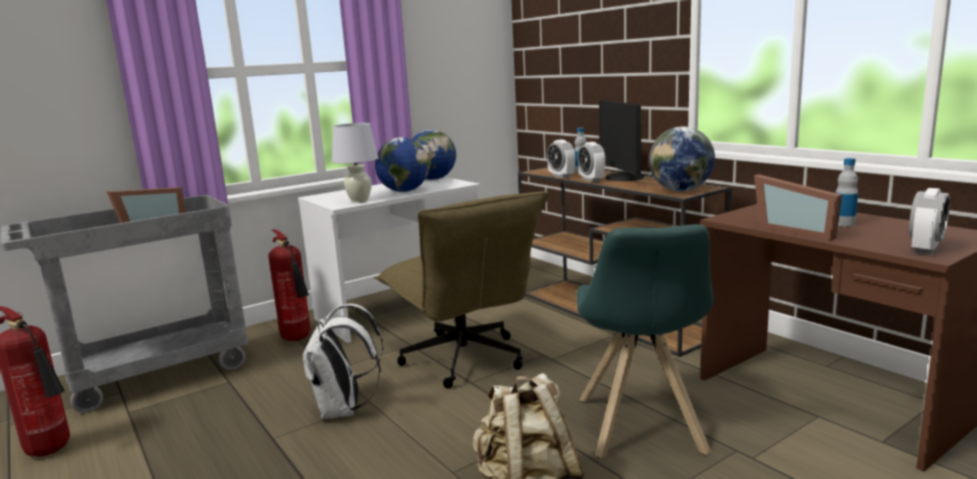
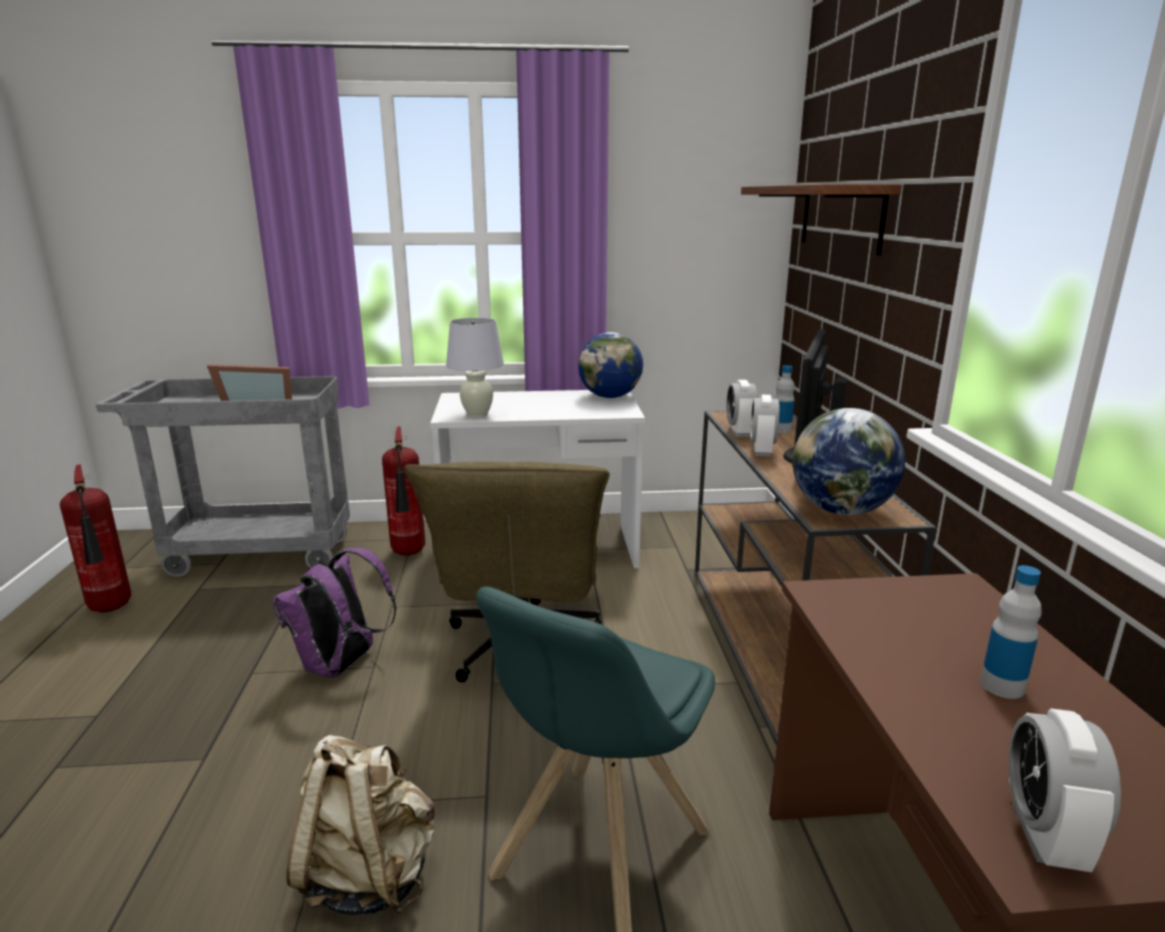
camera: 30 degrees right, 5 degrees up
white backpack [303,304,384,419] -> purple backpack [273,548,397,678]
globe [375,137,430,192] -> none
picture frame [754,174,842,241] -> none
alarm clock [909,188,950,255] -> alarm clock turned 120 degrees clockwise [1009,709,1121,872]
none -> shelf [741,184,902,255]

